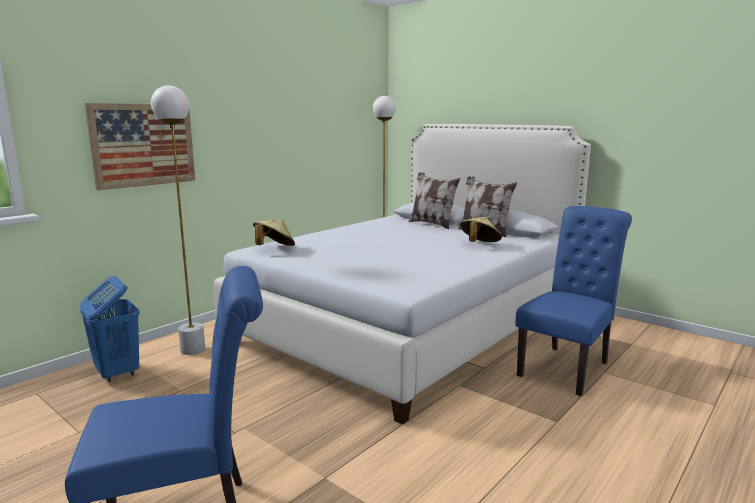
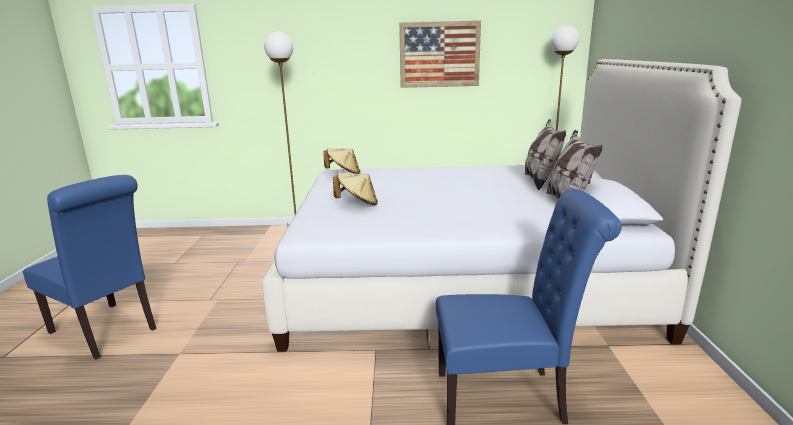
camera: 50 degrees right, 5 degrees up
blue laundry basket [80,276,140,382] -> none
picture [85,103,195,190] -> picture moved to [399,20,481,88]
beige hat [460,217,502,242] -> beige hat moved to [333,173,378,205]

